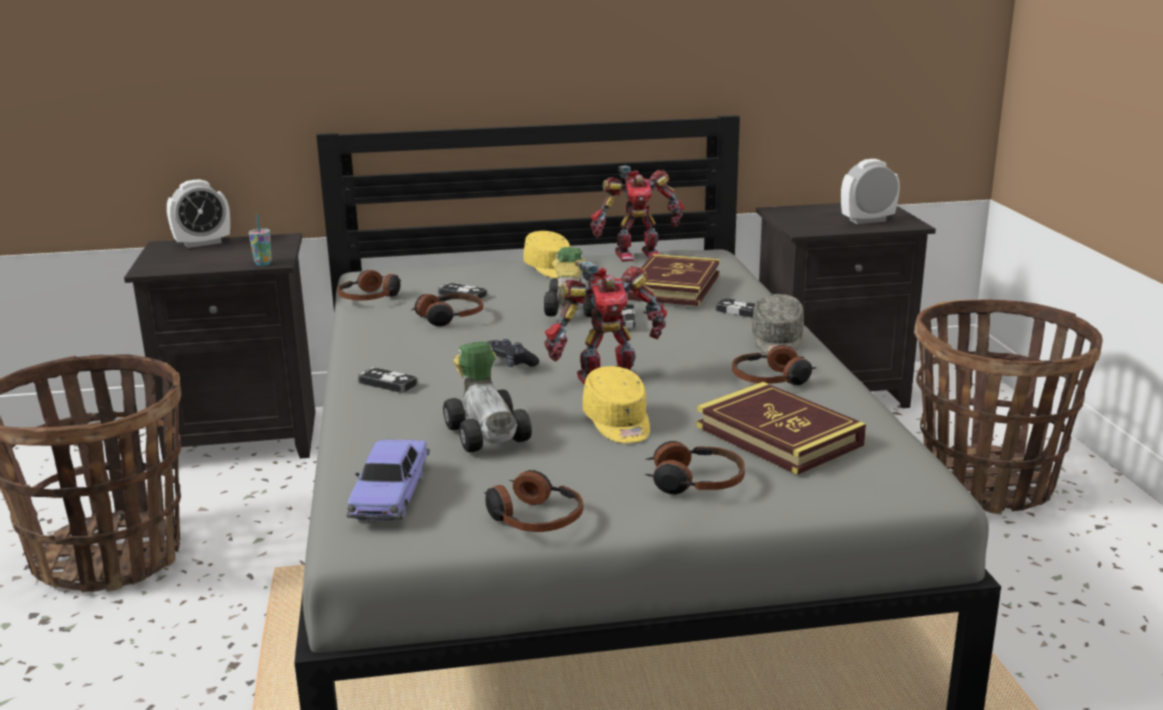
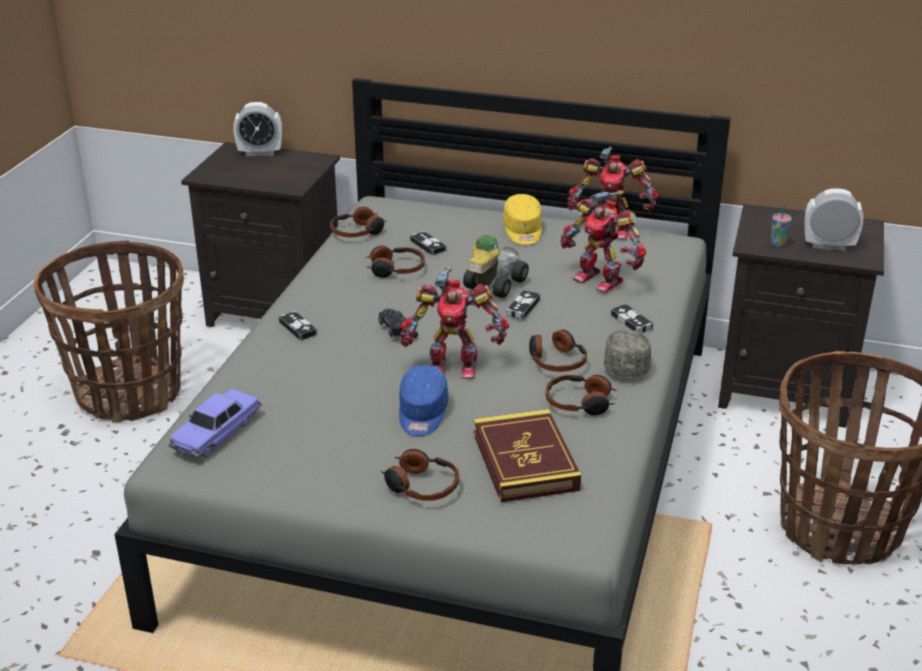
camera: 25 degrees right, 10 degrees up
cup [249,215,272,266] -> cup moved to [771,203,791,247]
toy car [443,341,532,452] -> none
headphones [484,470,583,532] -> headphones moved to [529,330,587,372]
yellow cap [583,366,650,443] -> blue cap [399,365,448,436]
book [627,254,720,306] -> toy robot [560,191,646,293]
grey cap [752,294,804,355] -> grey cap turned 150 degrees clockwise [604,330,651,378]

